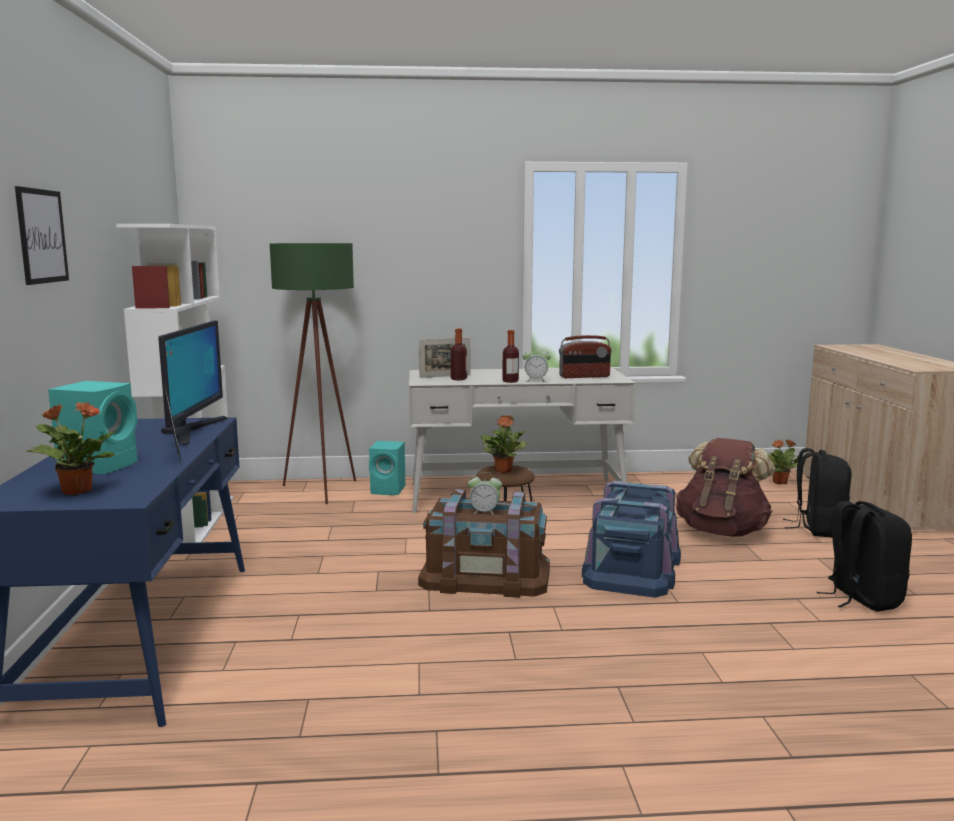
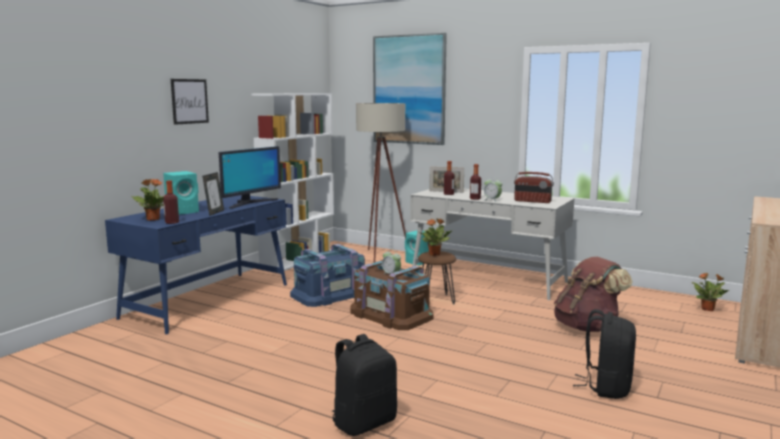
camera: 35 degrees right, 0 degrees up
green floor lamp [270,243,356,504] -> beige floor lamp [356,103,406,263]
blue storage box [582,481,681,597] -> blue storage box moved to [290,244,365,307]
black backpack [783,448,852,537] -> black backpack moved to [332,334,397,436]
none -> bottle [163,180,179,224]
none -> picture [373,33,447,145]

